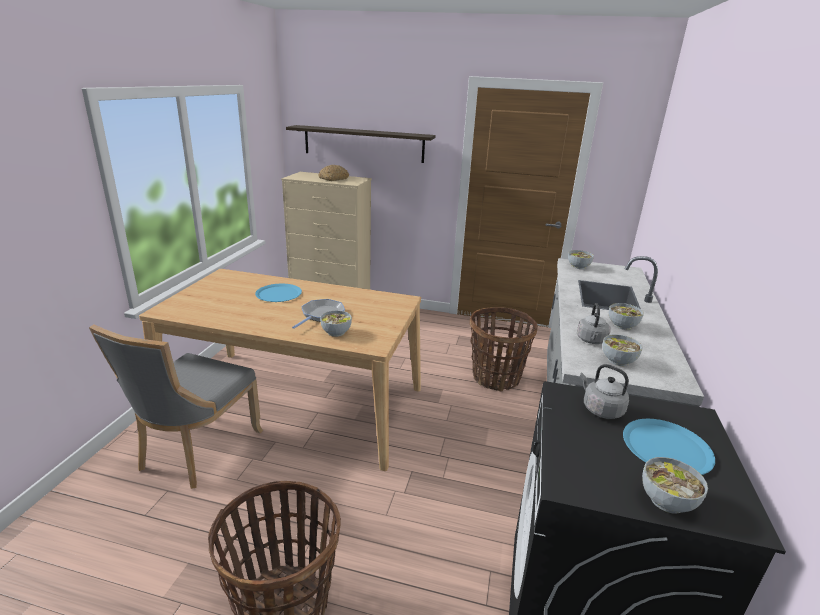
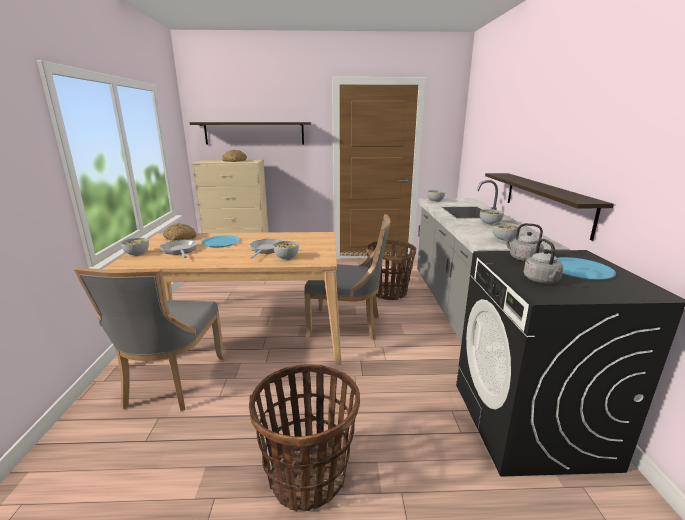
camera: 15 degrees left, 5 degrees down
grey kettle [577,303,611,344] -> grey kettle moved to [524,239,563,284]
bowl [642,457,708,514] -> bowl moved to [121,238,149,256]
none -> frying pan [160,240,198,258]
none -> bread [163,224,197,241]
none -> grey chair [304,214,391,340]
none -> shelf [485,173,614,241]

